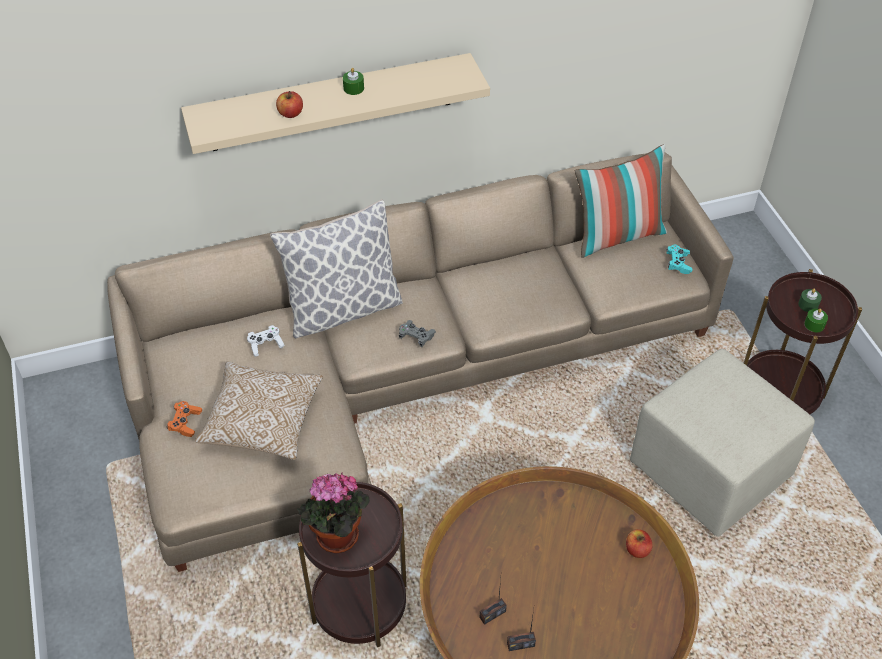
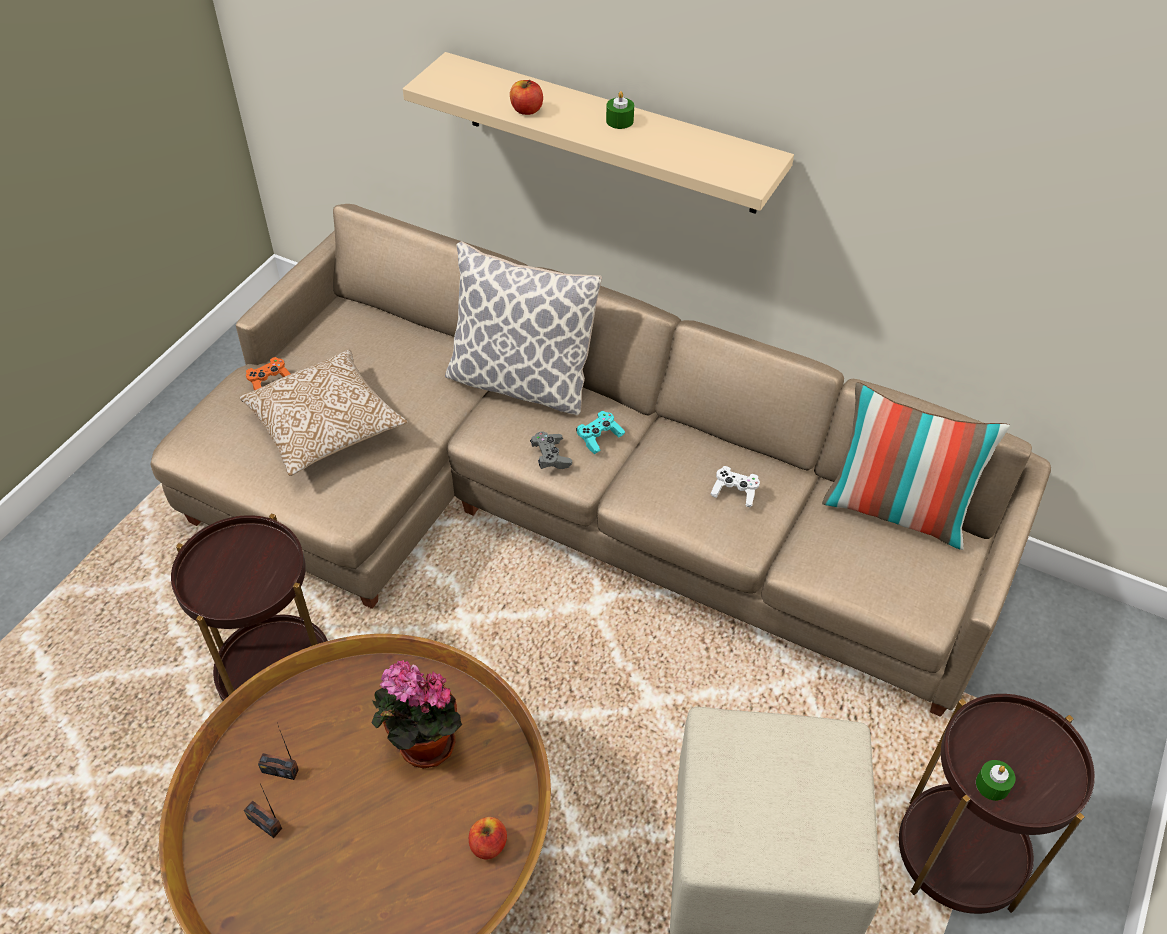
camera: 45 degrees right, 0 degrees up
white game controller [247,325,285,357] -> white game controller moved to [710,466,760,507]
potted plant [297,473,370,553] -> potted plant moved to [371,660,462,768]
turquoise game controller [666,245,693,274] -> turquoise game controller moved to [576,411,625,454]
green candle [798,289,822,312] -> none

